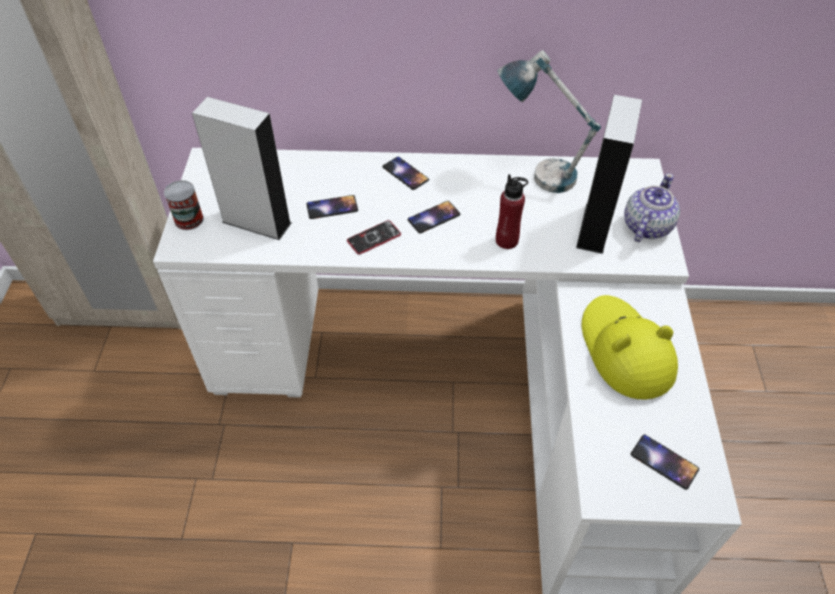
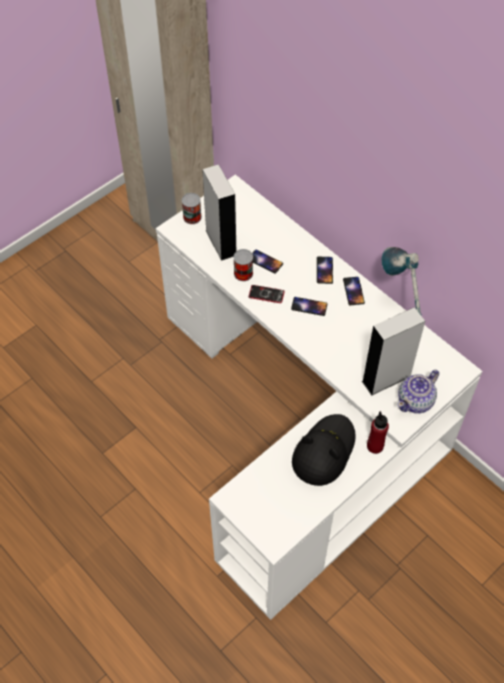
camera: 45 degrees right, 5 degrees up
red bottle [496,174,528,249] -> red bottle moved to [367,411,389,454]
yellow hat [582,295,678,399] -> black hat [292,414,356,486]
teapot [624,173,680,242] -> teapot turned 150 degrees clockwise [398,370,439,413]
phone [631,435,699,490] -> phone moved to [343,277,365,305]
none -> can [233,249,253,281]

